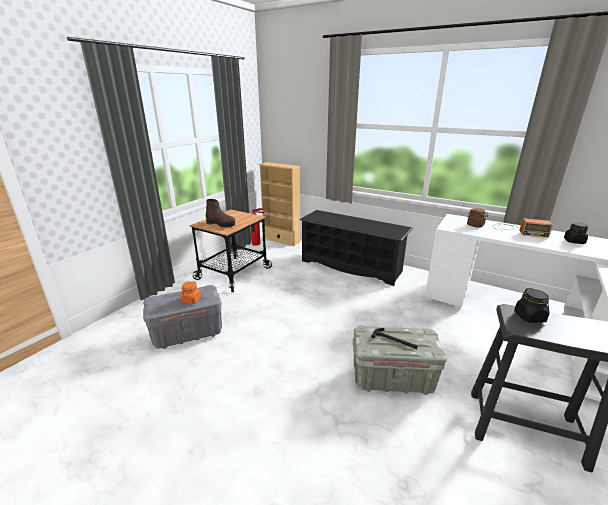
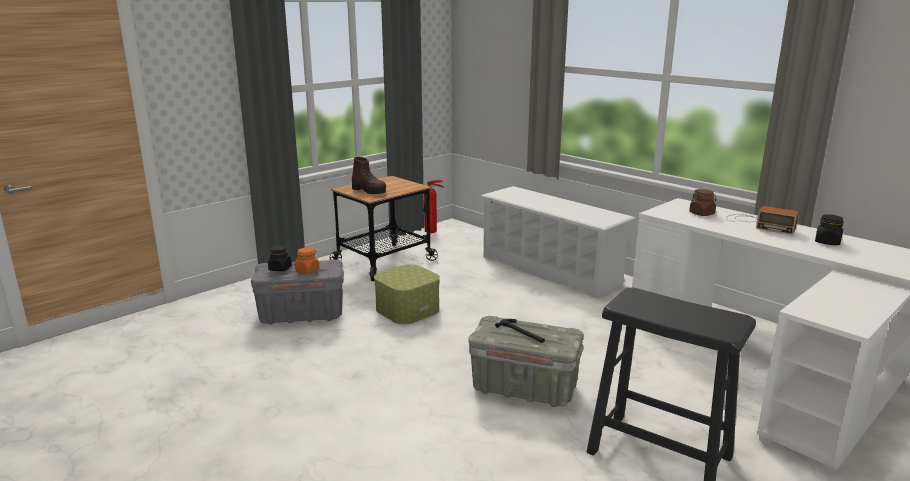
camera: 15 degrees right, 5 degrees down
beige bookcase [259,162,301,246] -> none
black shoe rack [299,210,413,286] -> white shoe rack [481,186,636,299]
black jar [514,288,550,323] -> black jar moved to [268,245,292,271]
none -> storage box [374,264,440,324]

